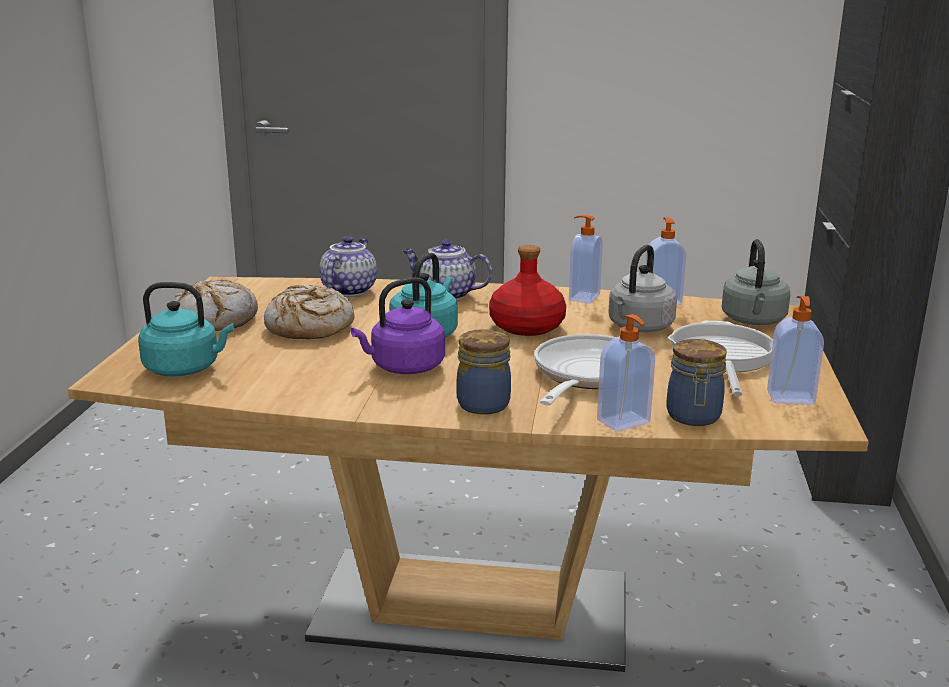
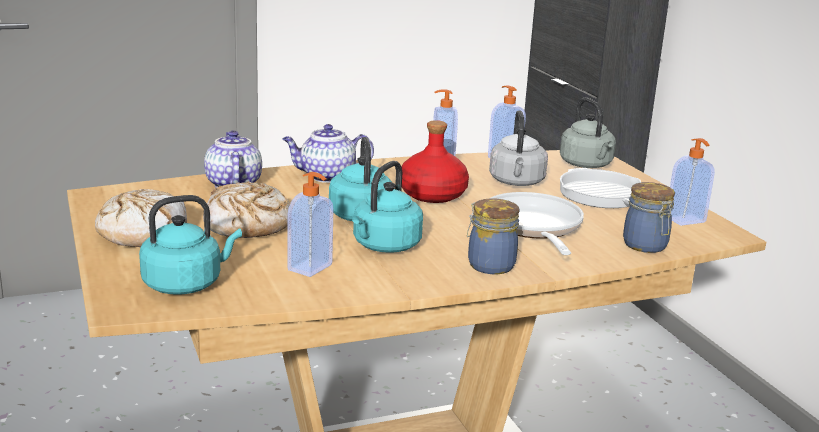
camera: 30 degrees left, 0 degrees up
purple kettle [350,277,445,374] -> turquoise kettle [352,161,423,253]
soap dispenser [597,314,655,432] -> soap dispenser moved to [288,172,333,277]

